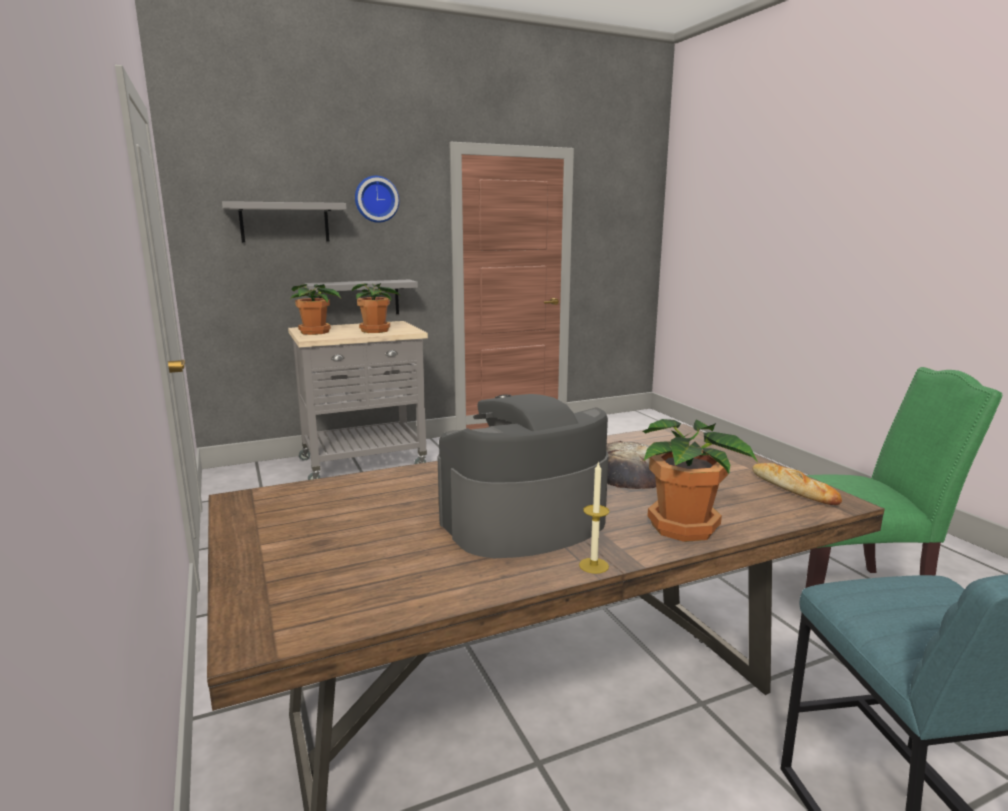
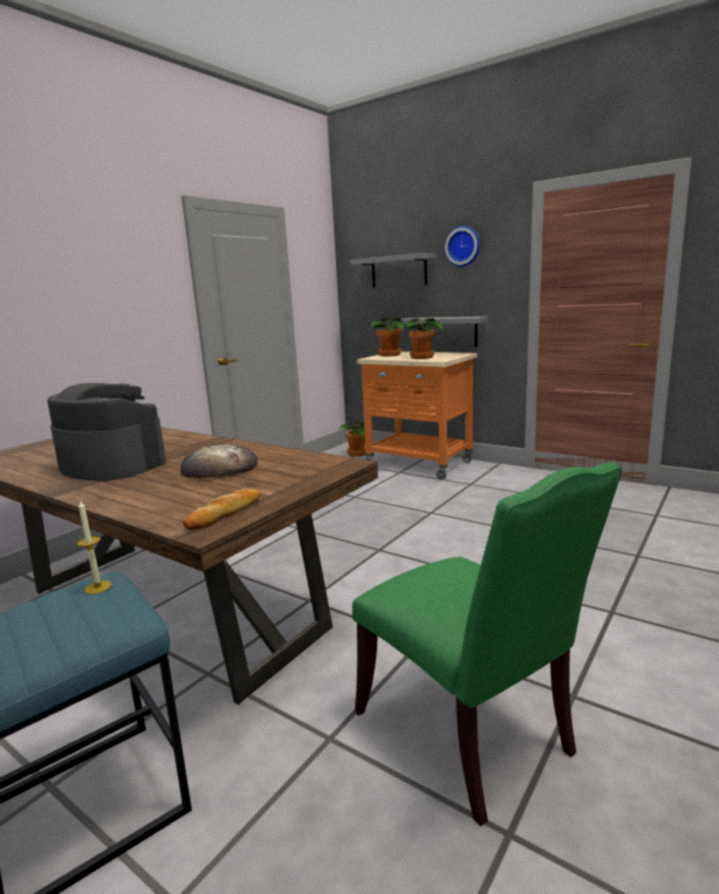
camera: 60 degrees right, 0 degrees up
grey cart [288,321,428,480] -> orange cart [357,351,477,479]
candle [579,461,609,574] -> candle moved to [77,500,112,594]
potted plant [643,419,758,542] -> potted plant moved to [339,421,366,457]

